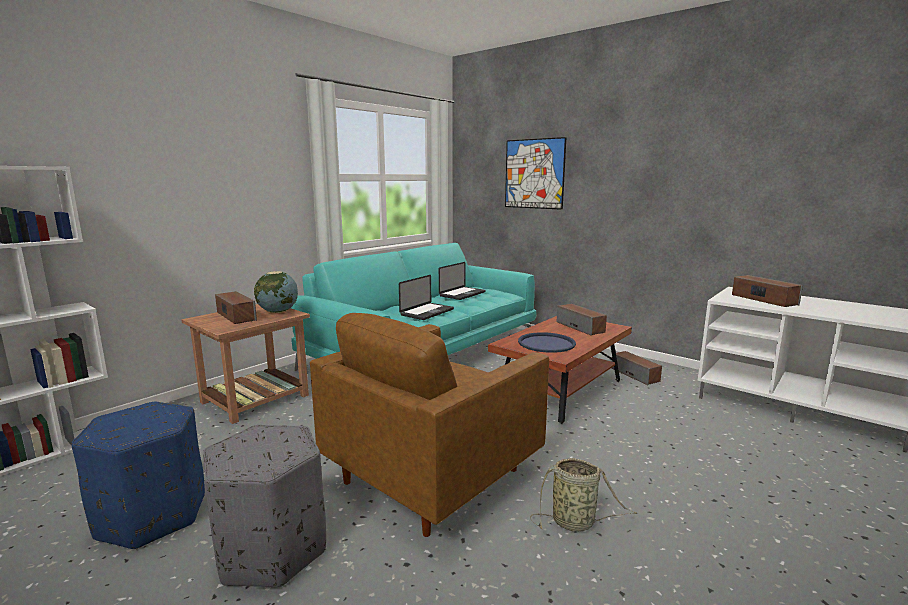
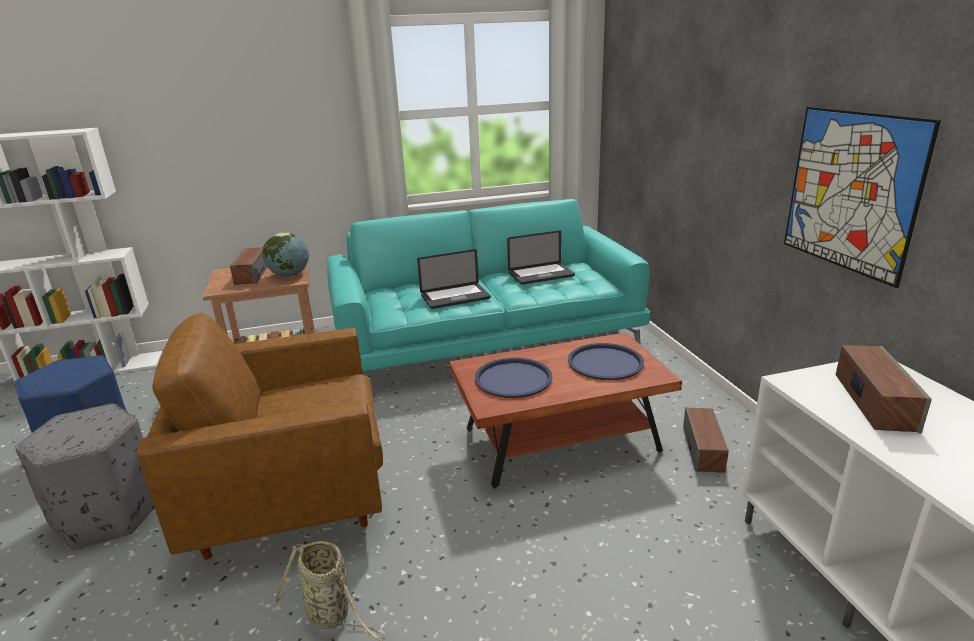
camera: 35 degrees right, 10 degrees up
picture [505,137,566,210] -> picture moved to [784,107,941,288]
speaker [556,304,607,335] -> blue tray [568,343,644,380]

